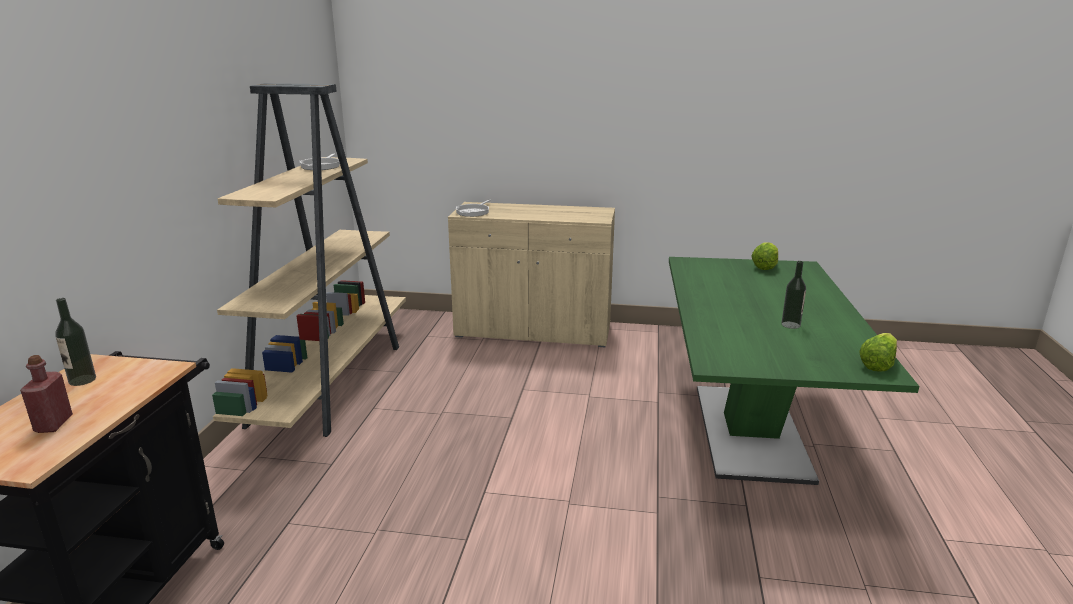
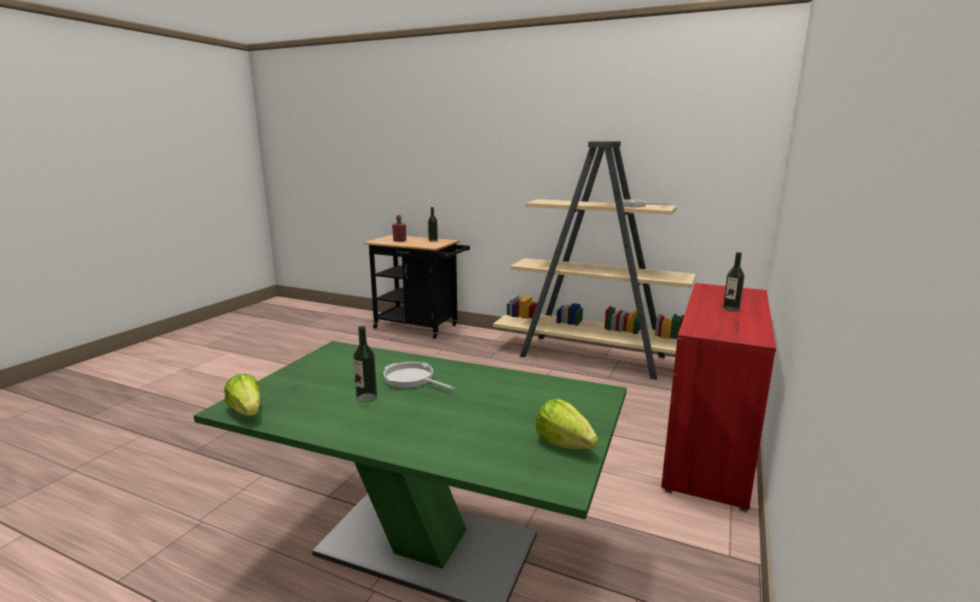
camera: 105 degrees right, 5 degrees down
beige cabinet [448,202,615,347] -> red cabinet [661,283,776,512]
frying pan [456,199,491,217] -> frying pan moved to [383,362,455,390]
none -> bottle [723,252,744,312]

